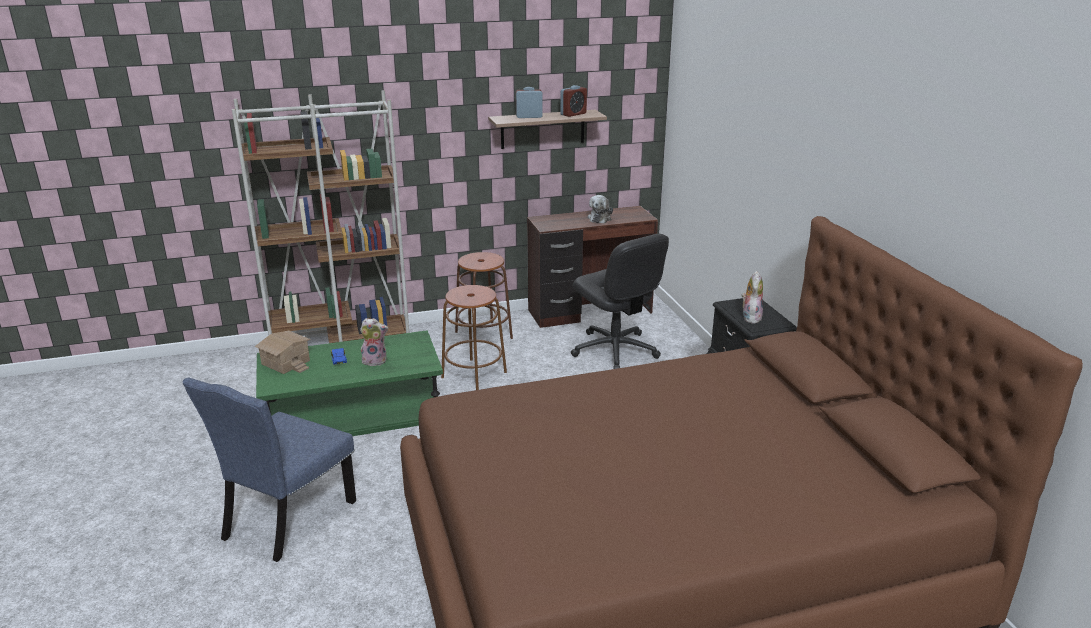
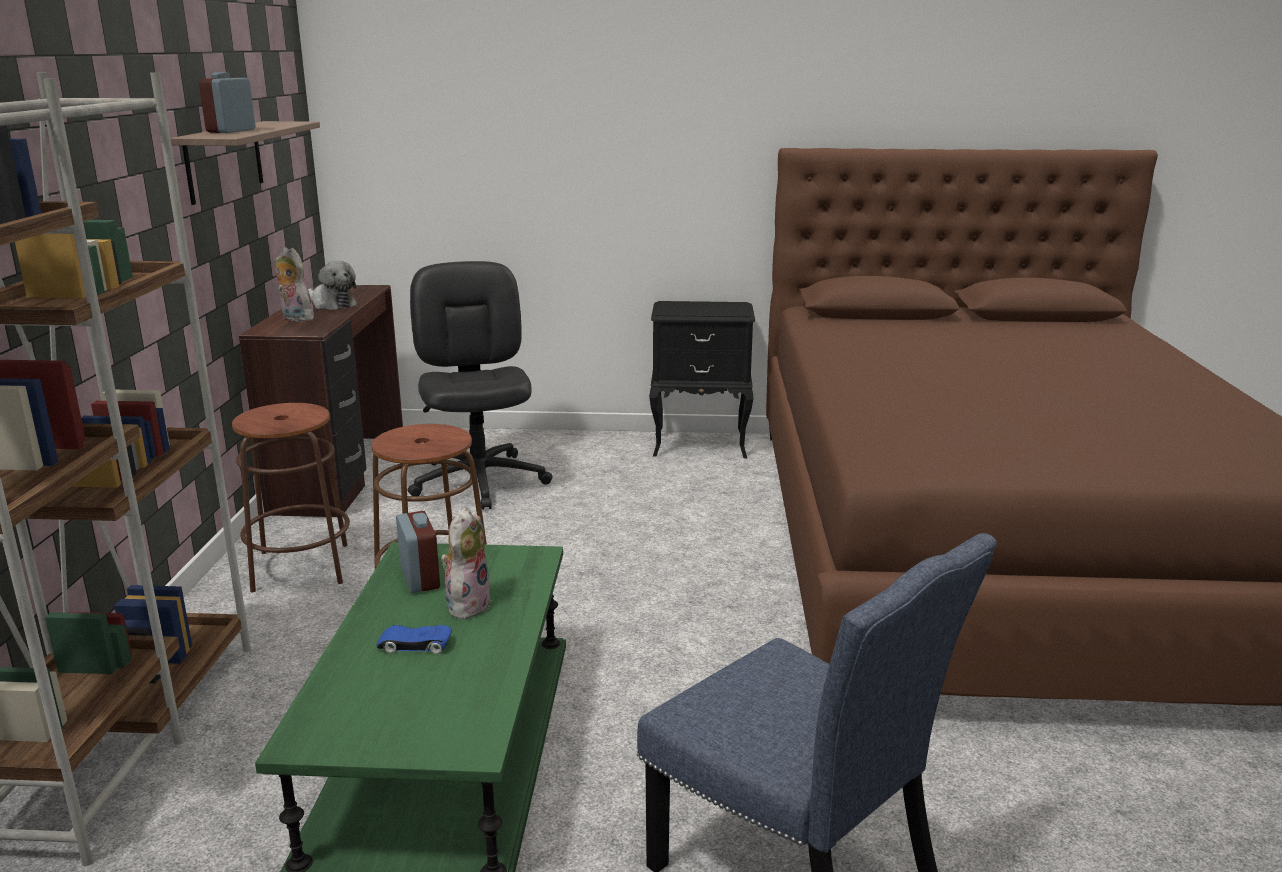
camera: 70 degrees left, 5 degrees down
toy house [255,331,311,374] -> none
alarm clock [560,85,587,117] -> alarm clock moved to [396,511,440,593]
black office chair [571,234,669,369] -> black office chair turned 90 degrees counterclockwise [408,261,552,510]
plush toy [741,271,763,324] -> plush toy moved to [275,247,314,322]

